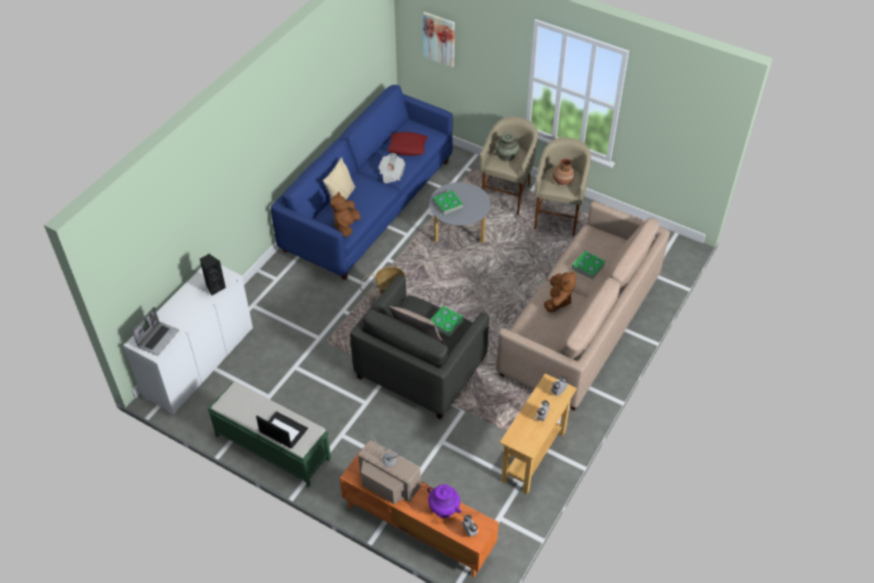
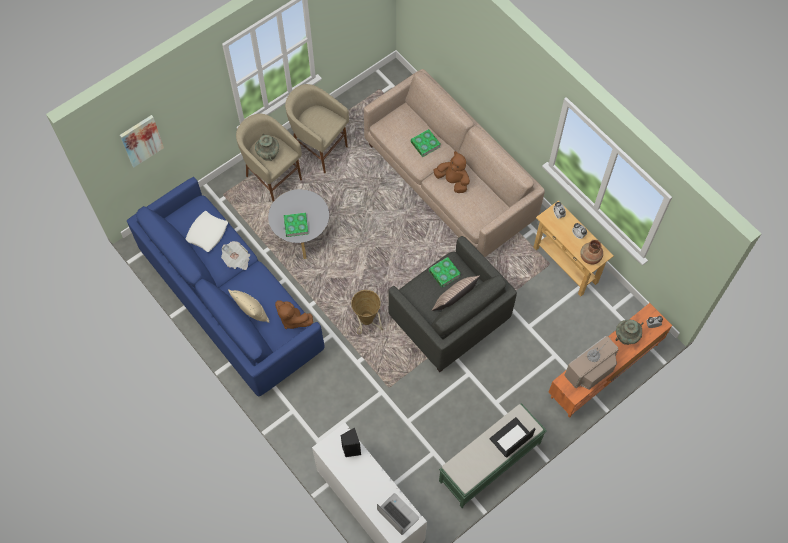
camera: 70 degrees left, 15 degrees up
red pillow [387,132,428,156] -> white pillow [186,211,228,252]
purple vase [427,484,462,518] -> turquoise vase [616,320,643,345]
brown vase [553,158,575,185] -> brown vase moved to [580,240,603,264]

